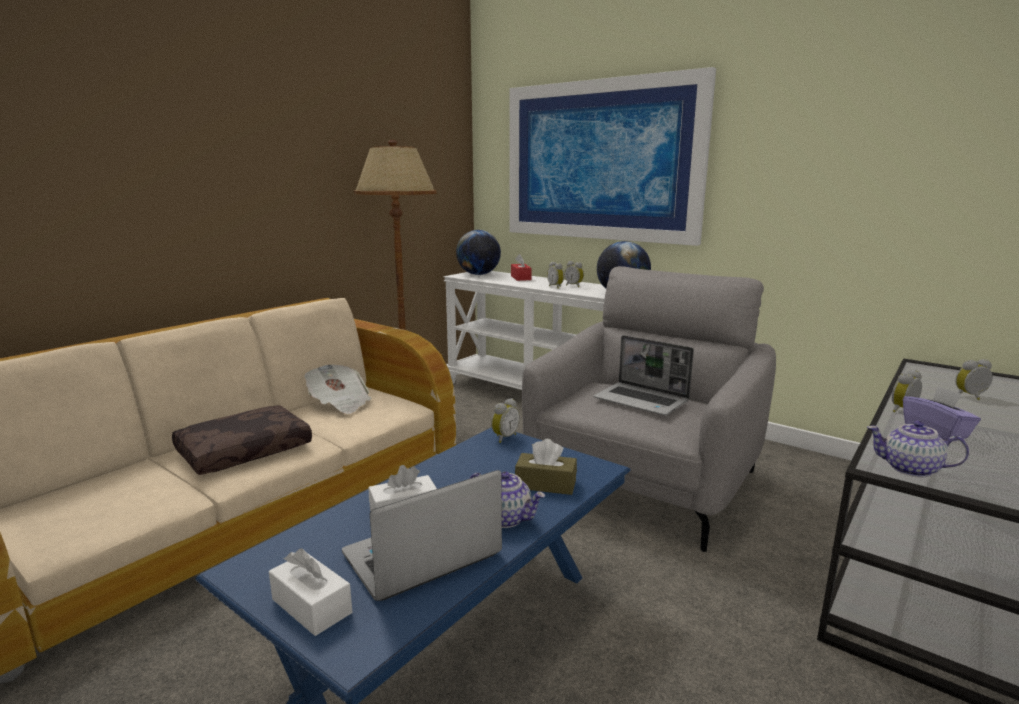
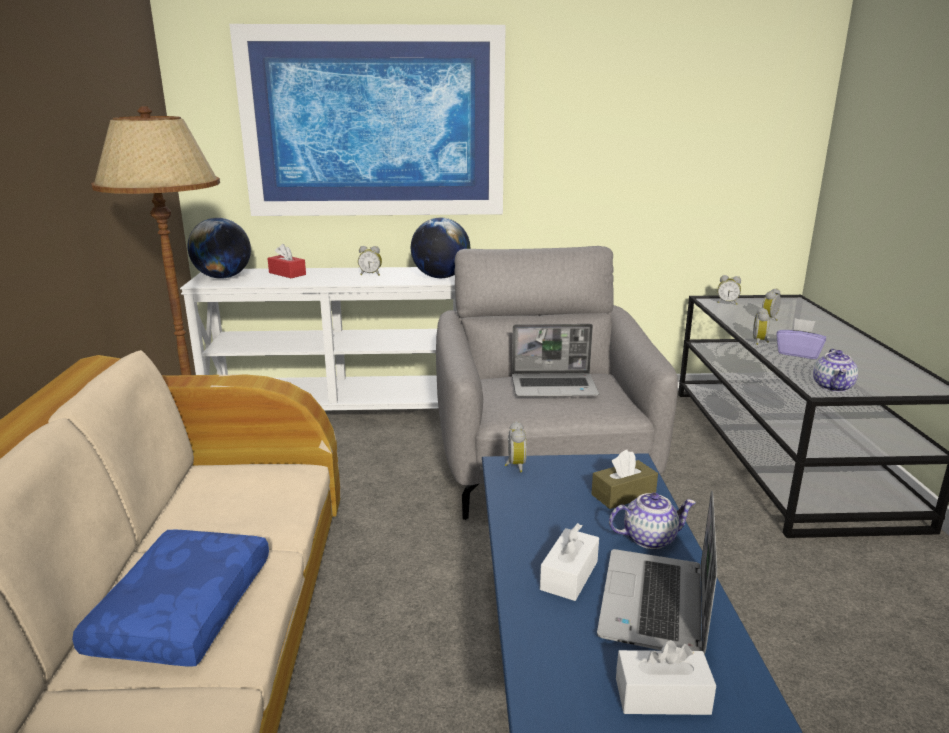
camera: 40 degrees left, 5 degrees up
brown pillow [172,405,312,475] -> blue pillow [72,530,269,666]
newspaper [304,365,372,414] -> none
alarm clock [547,262,564,289] -> alarm clock moved to [717,275,741,305]
teapot [867,421,969,477] -> teapot turned 60 degrees counterclockwise [813,349,858,392]

